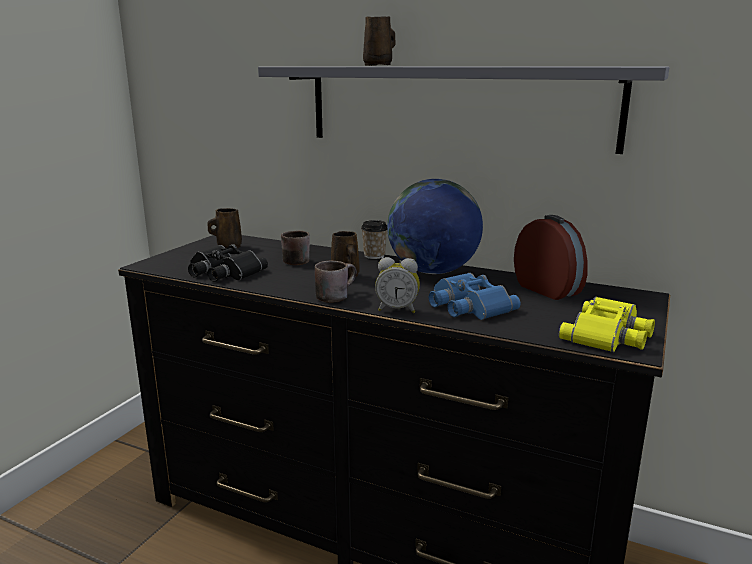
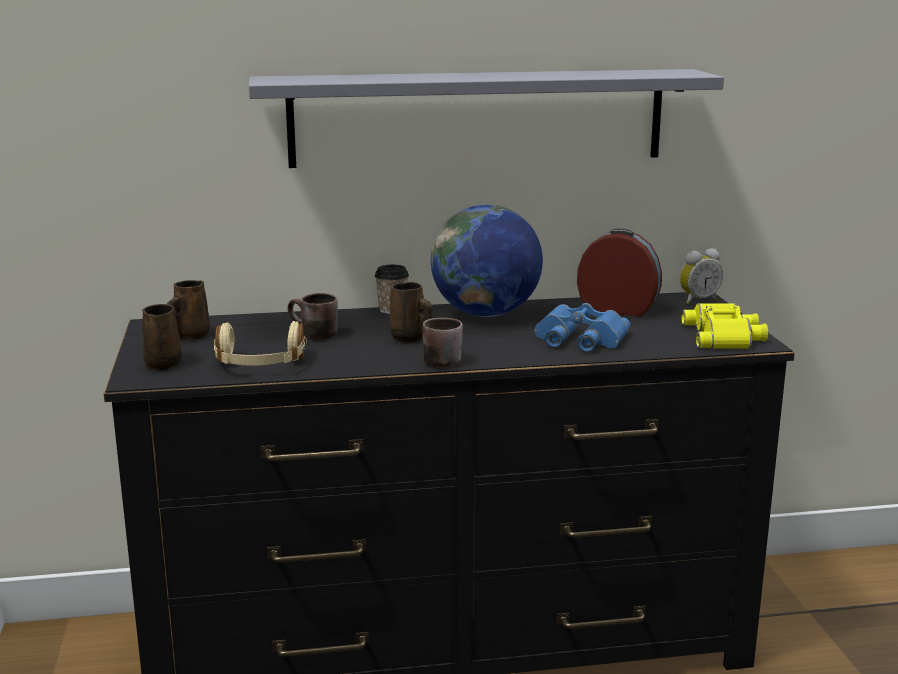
camera: 35 degrees left, 0 degrees up
black binoculars [188,244,268,282] -> beige headphones [214,321,307,366]
brown mug [363,16,396,66] -> brown mug moved to [142,304,182,370]
alarm clock [375,257,420,313] -> alarm clock moved to [680,248,723,304]

